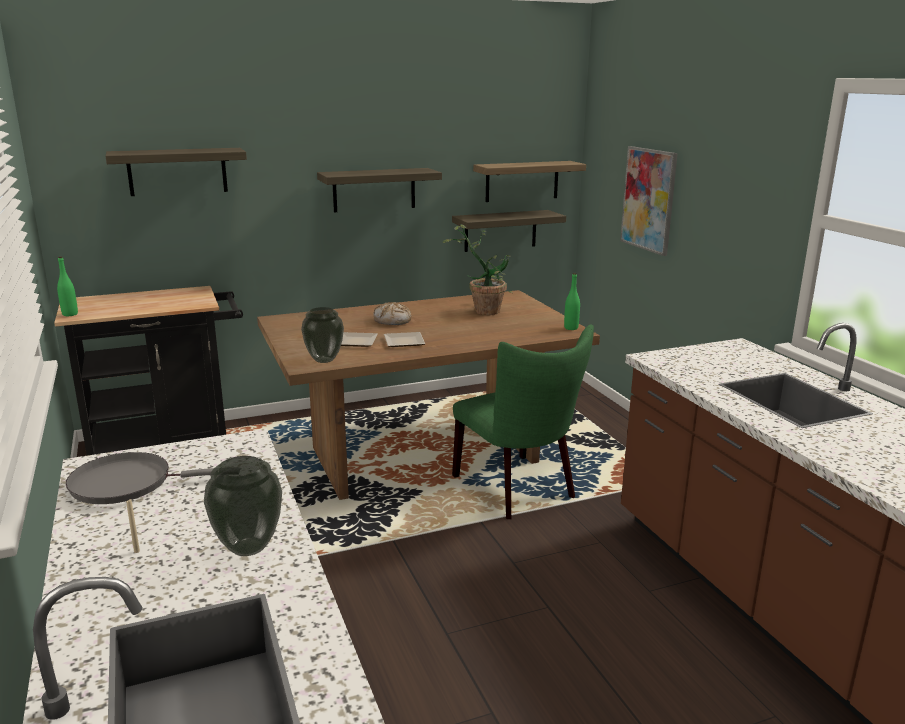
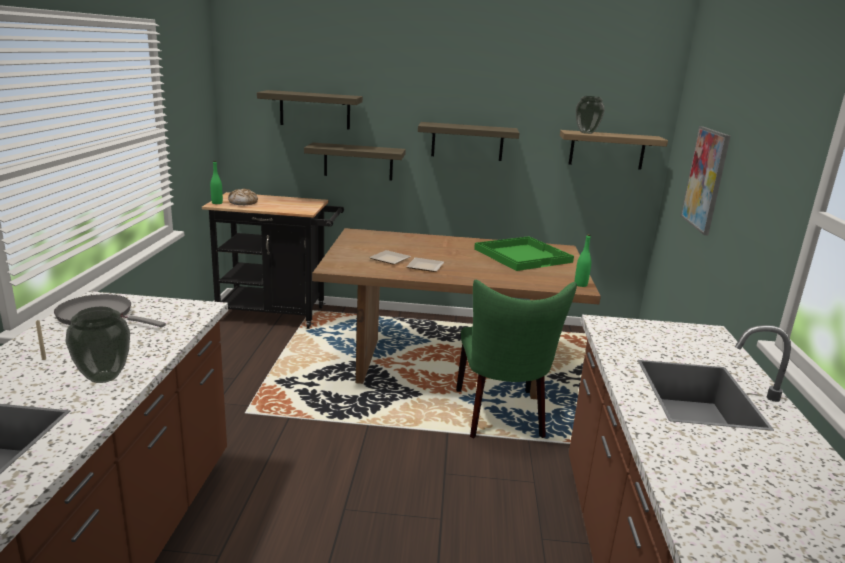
camera: 25 degrees right, 0 degrees up
vase [301,307,344,363] -> vase moved to [576,96,605,134]
bread [373,302,412,325] -> bread moved to [228,189,258,205]
potted plant [443,224,513,315] -> green tray [474,236,574,271]
shelf [452,210,566,252] -> shelf moved to [304,143,406,181]

